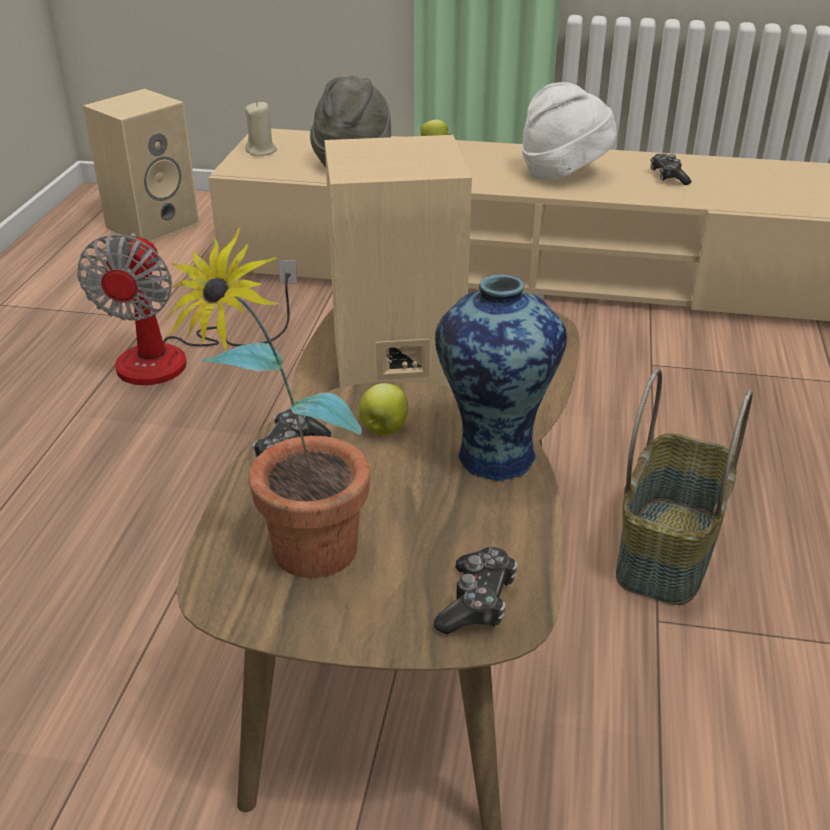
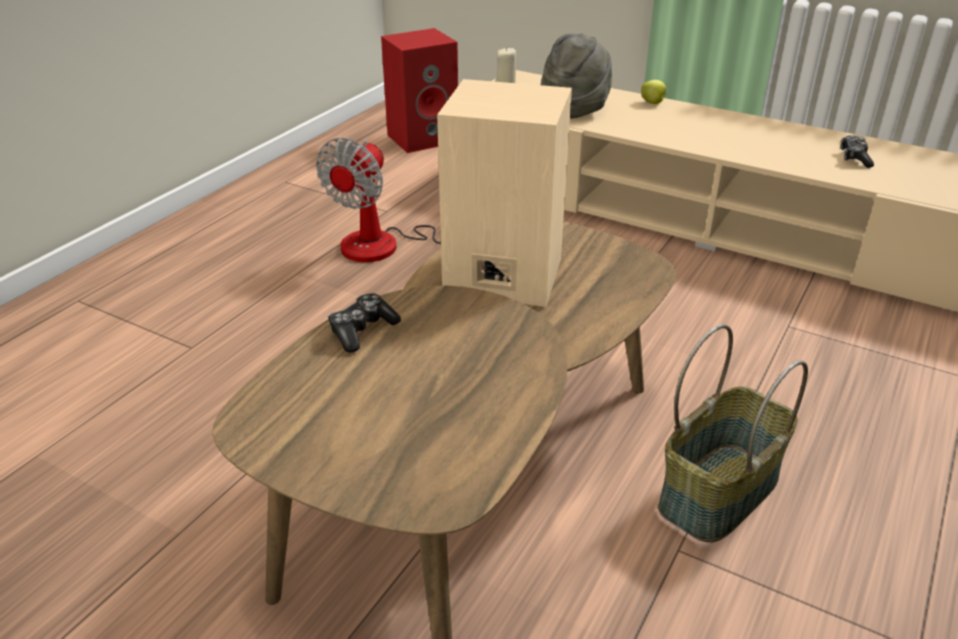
camera: 20 degrees right, 0 degrees up
beige speaker [83,89,199,242] -> red speaker [381,28,458,153]
potted plant [165,227,370,578] -> none
apple [358,383,408,435] -> none
game controller [434,547,517,634] -> none
vase [435,274,567,481] -> none
white hat [521,82,617,179] -> none

